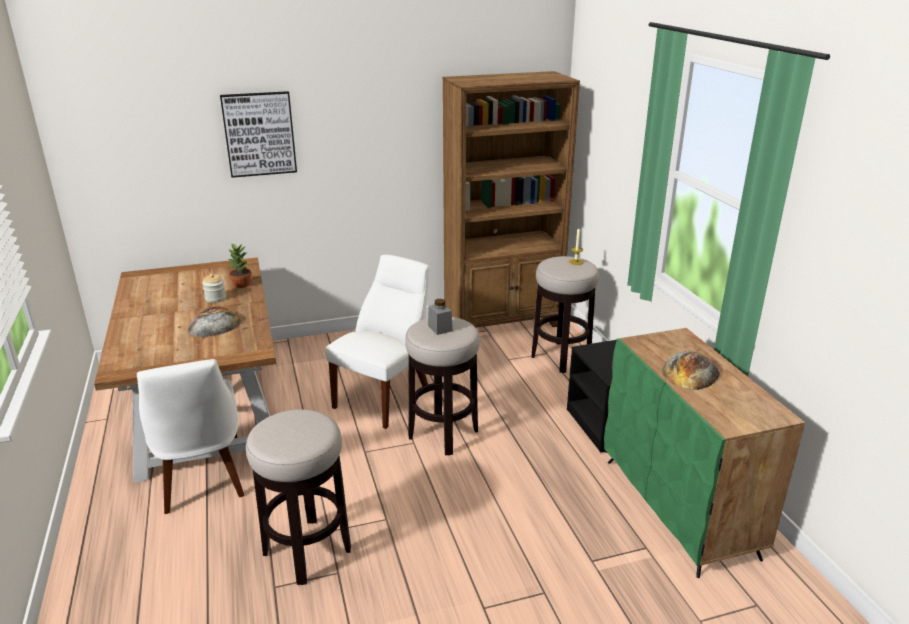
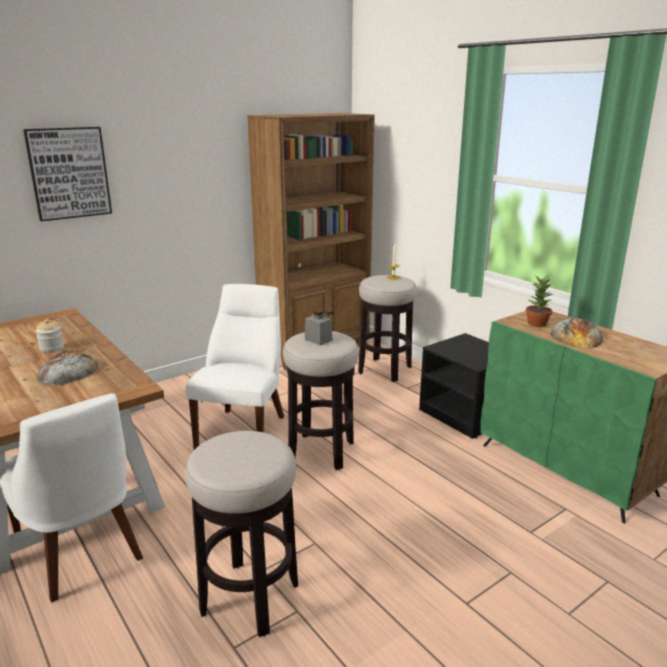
camera: 20 degrees left, 5 degrees down
potted plant [227,243,252,288] -> potted plant moved to [526,274,553,327]

